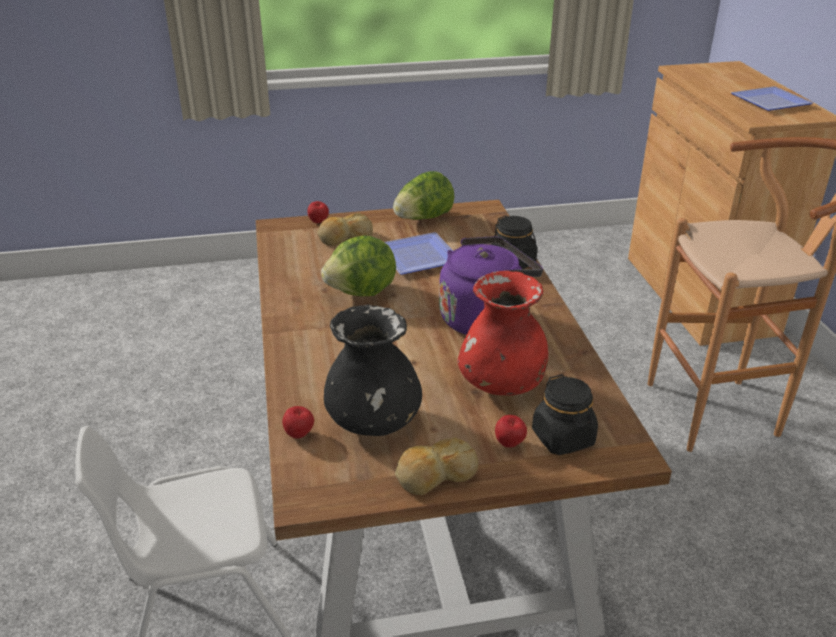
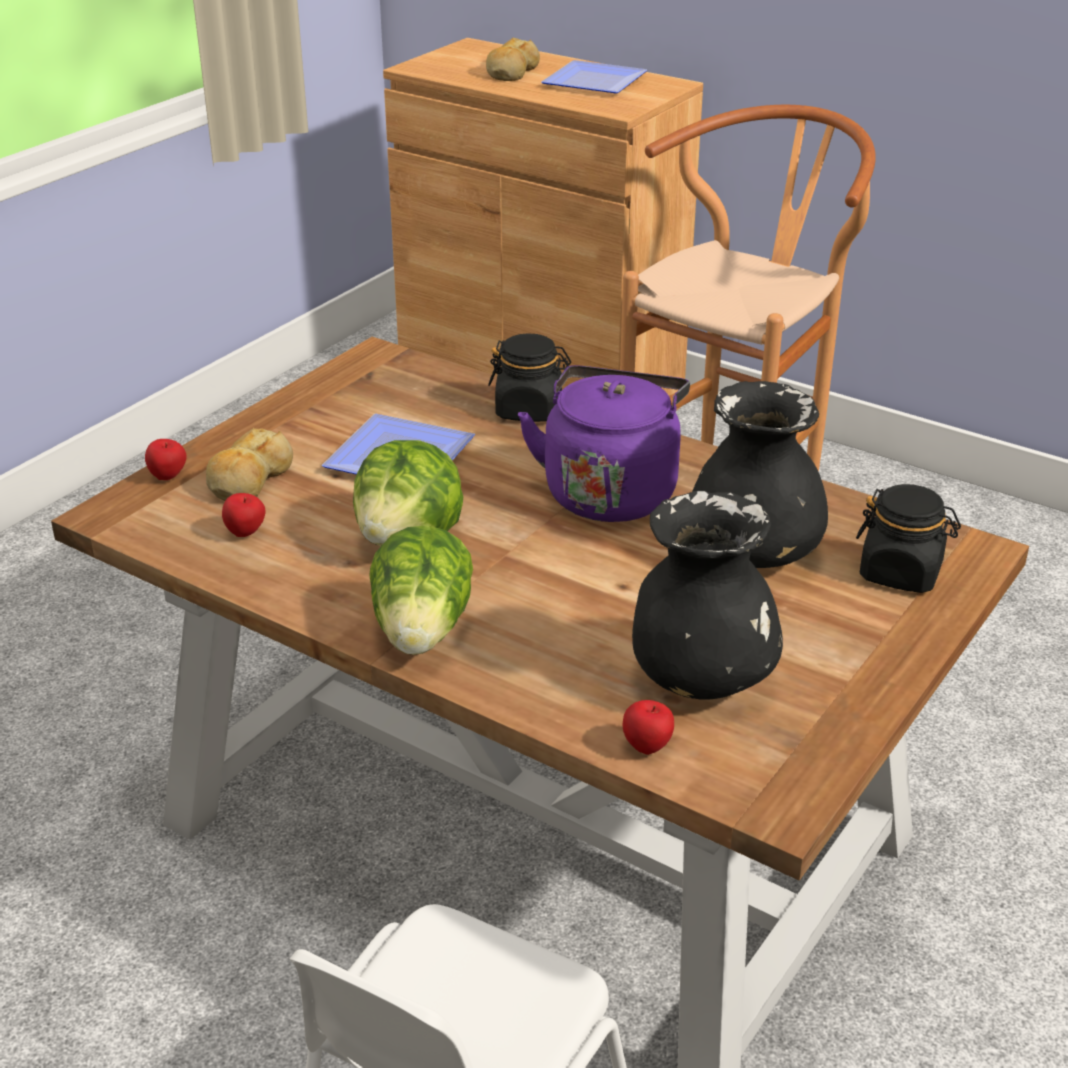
camera: 45 degrees left, 0 degrees up
lettuce [393,171,454,220] -> lettuce moved to [369,525,473,655]
bread [395,437,478,495] -> bread moved to [486,38,540,81]
red vase [458,271,548,395] -> black vase [692,381,828,568]
apple [495,415,527,447] -> apple moved to [222,493,266,537]

